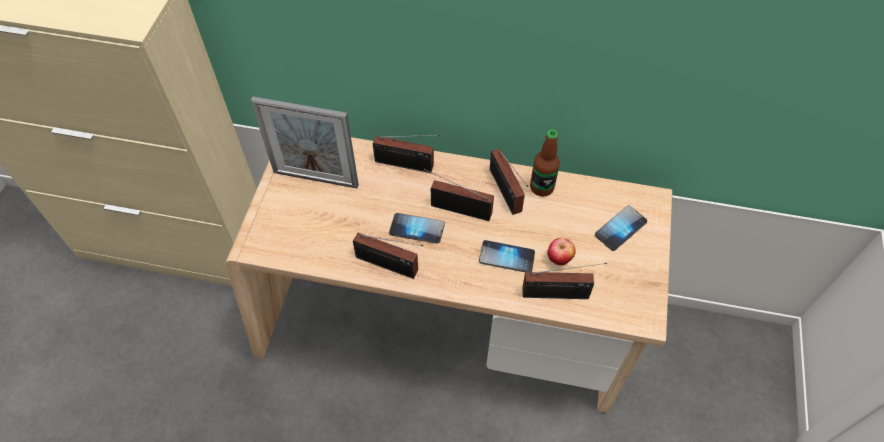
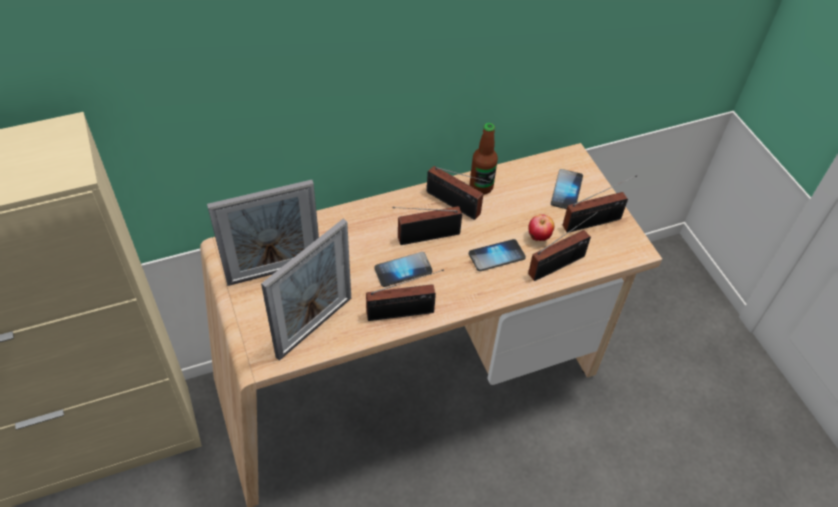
camera: 35 degrees left, 5 degrees down
radio [373,134,440,173] -> radio moved to [563,175,637,232]
none -> picture frame [261,219,351,361]

